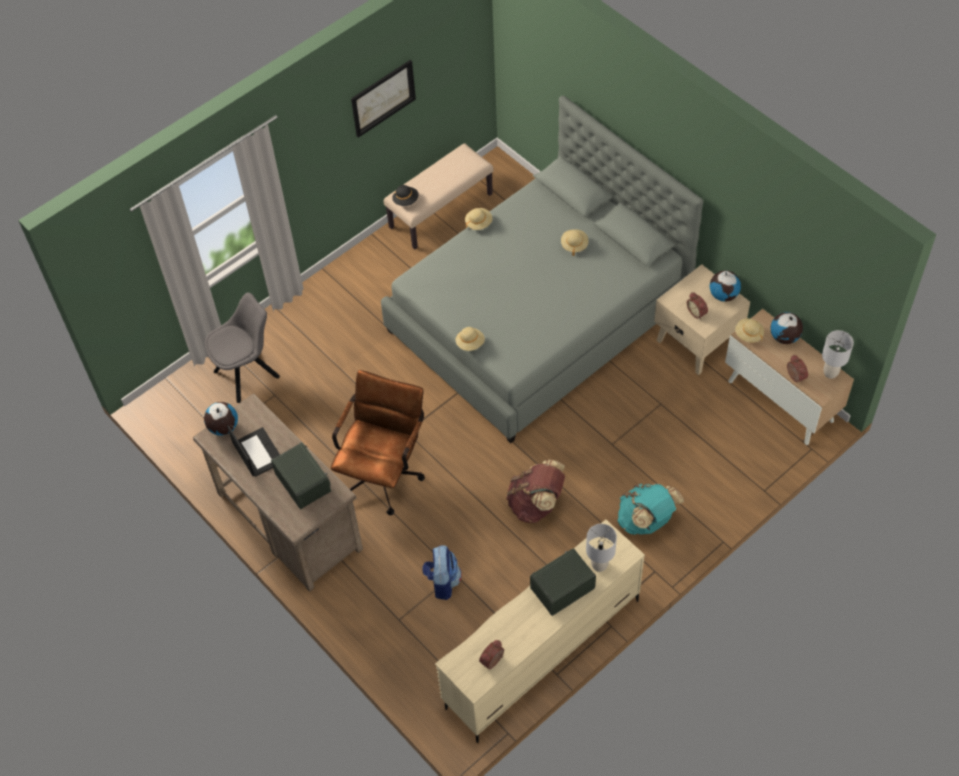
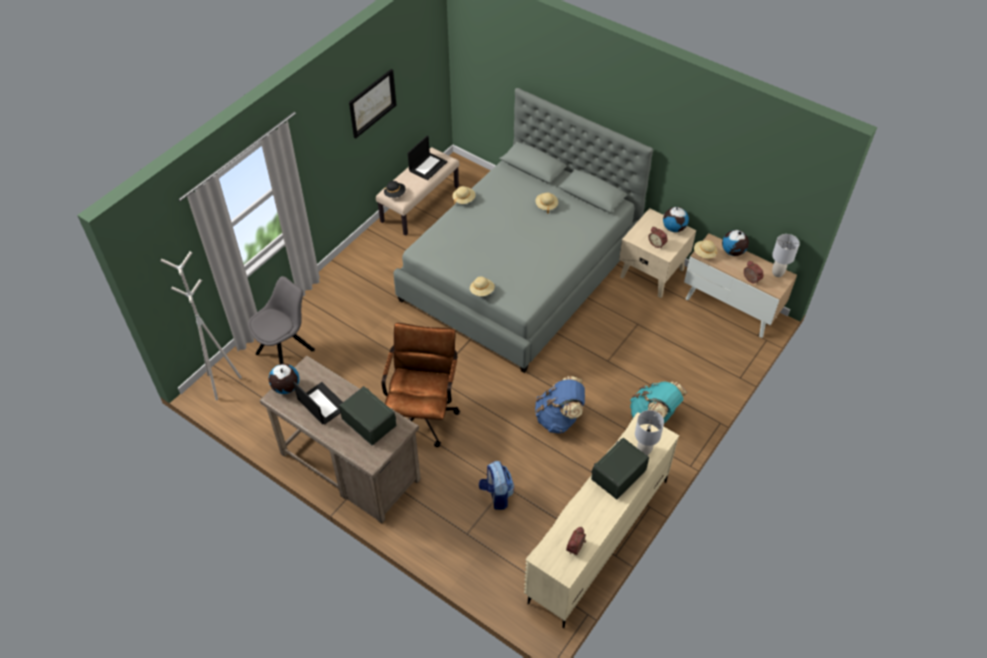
camera: 15 degrees left, 5 degrees down
brown backpack [506,459,565,523] -> blue backpack [535,376,585,433]
none -> grey clothes rack [161,251,242,400]
none -> laptop [408,135,447,180]

